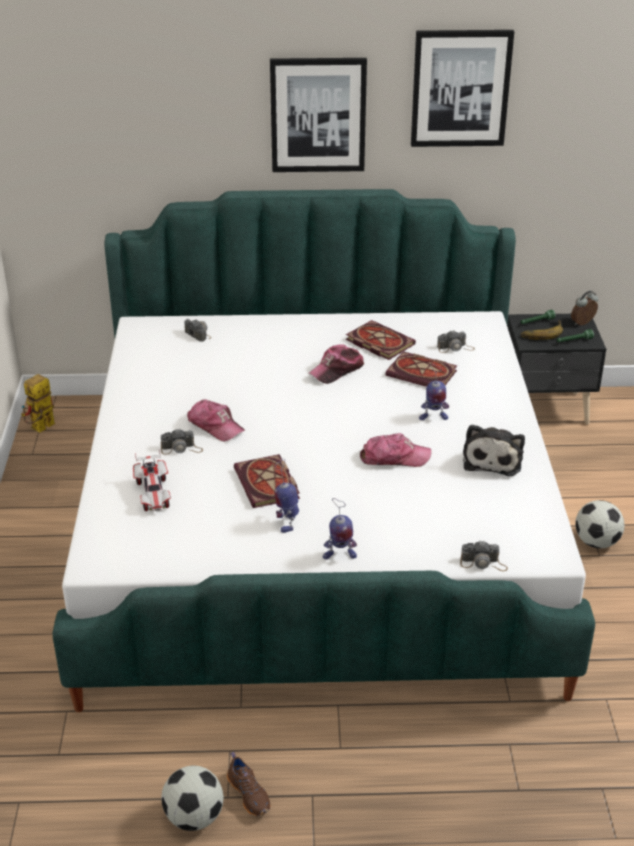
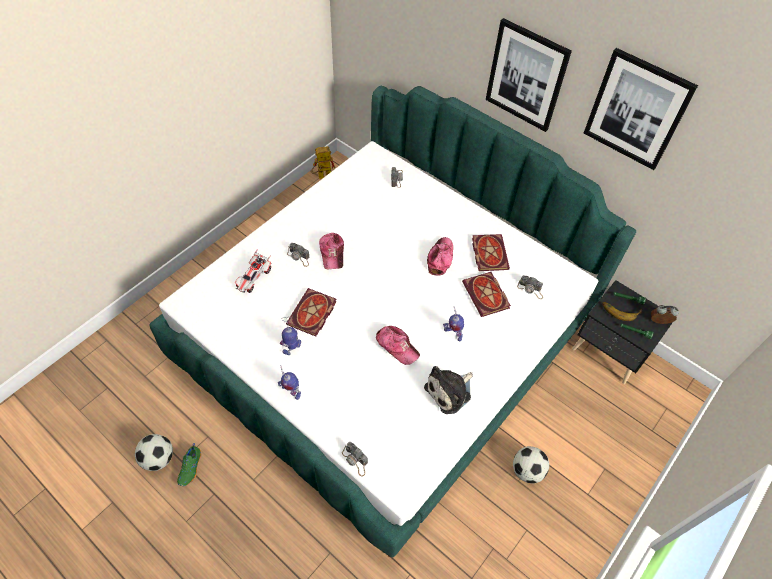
camera: 40 degrees right, 20 degrees up
brown shoe [227,752,271,816] -> green shoe [177,443,201,486]
cap [308,344,364,384] -> cap turned 105 degrees clockwise [427,237,453,276]

